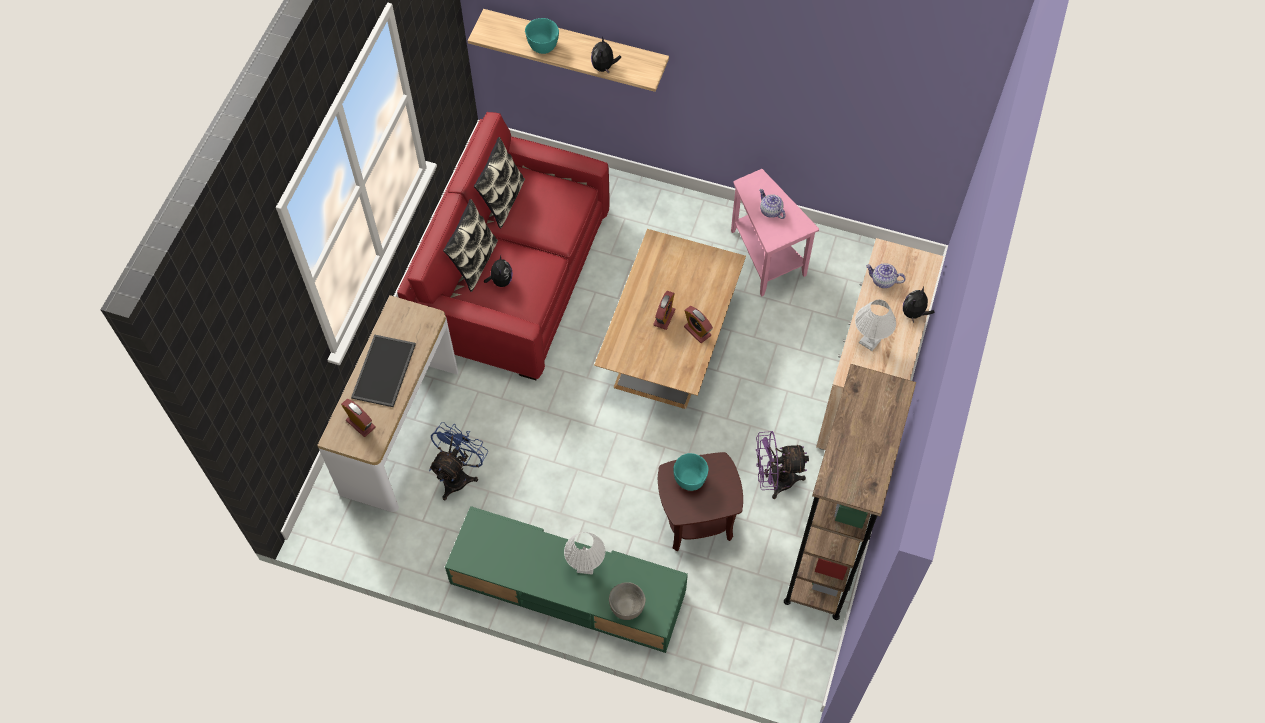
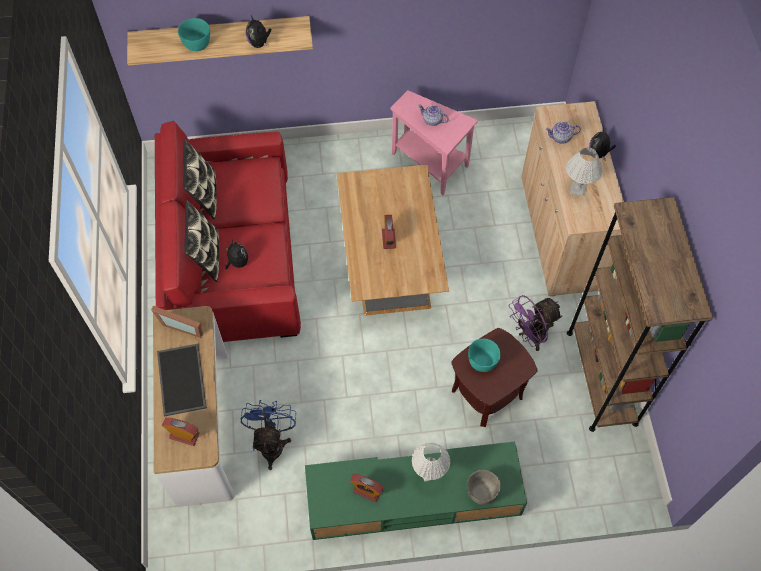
camera: 25 degrees left, 0 degrees up
alarm clock [684,306,713,343] -> alarm clock moved to [350,474,384,502]
none -> picture frame [151,306,203,338]

